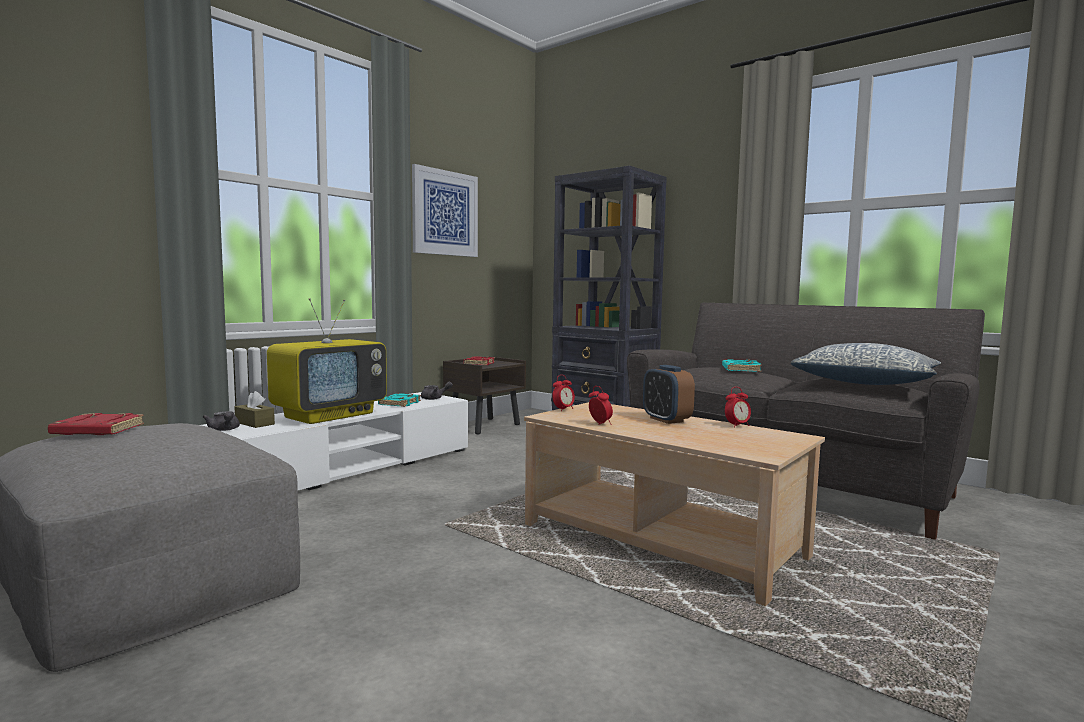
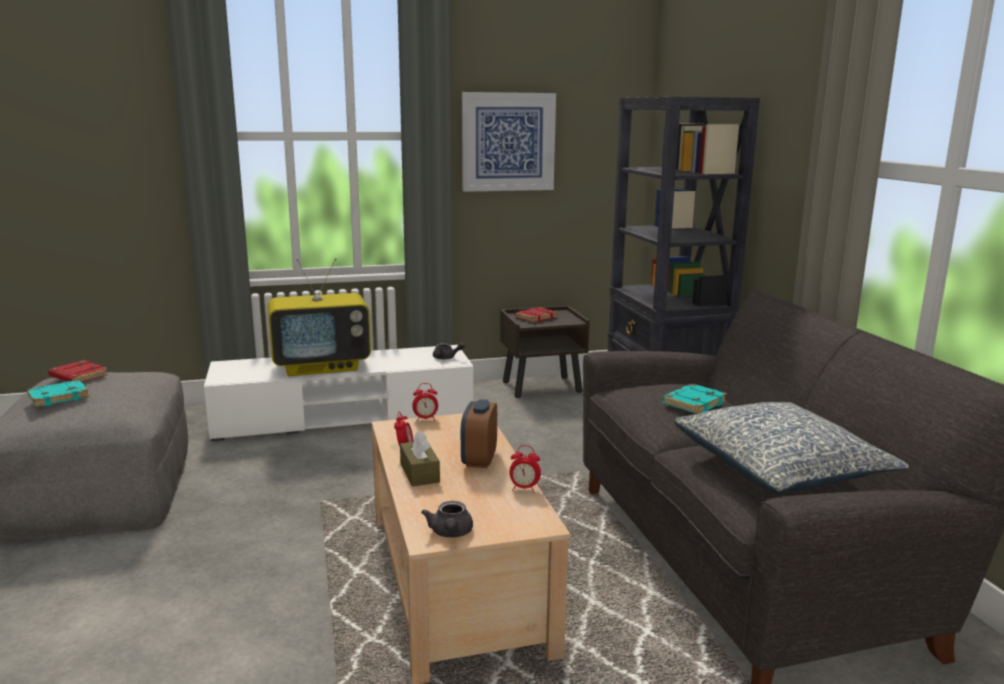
camera: 35 degrees right, 10 degrees up
grey teapot [203,411,240,431] -> grey teapot moved to [421,501,473,538]
brown tissue box [235,391,275,428] -> brown tissue box moved to [400,431,440,486]
turquoise book [378,393,421,407] -> turquoise book moved to [27,380,89,407]

